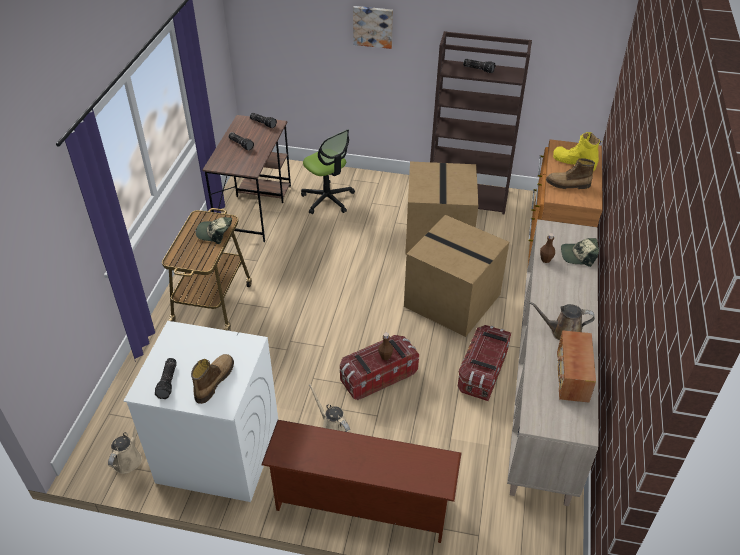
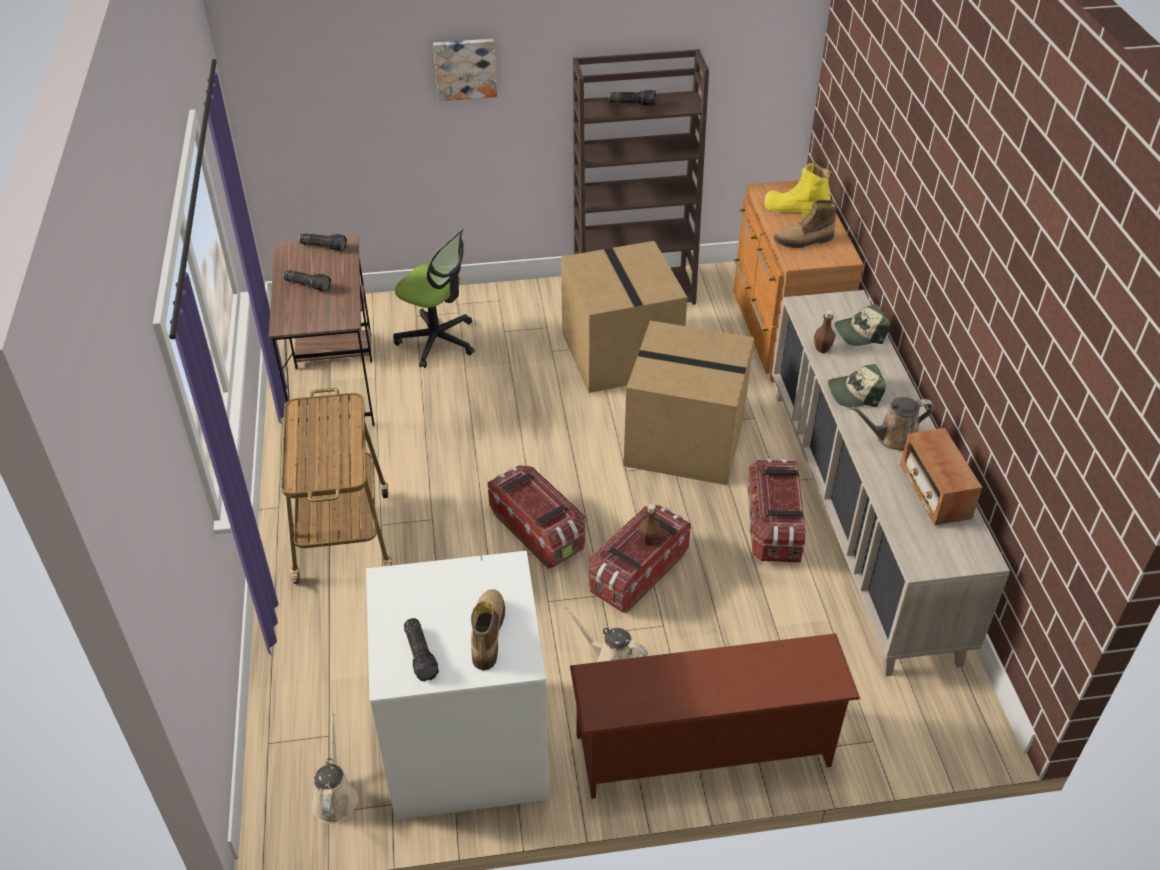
camera: 20 degrees left, 0 degrees up
cap [196,217,232,244] -> cap moved to [828,364,886,407]
none -> storage box [488,465,586,569]

